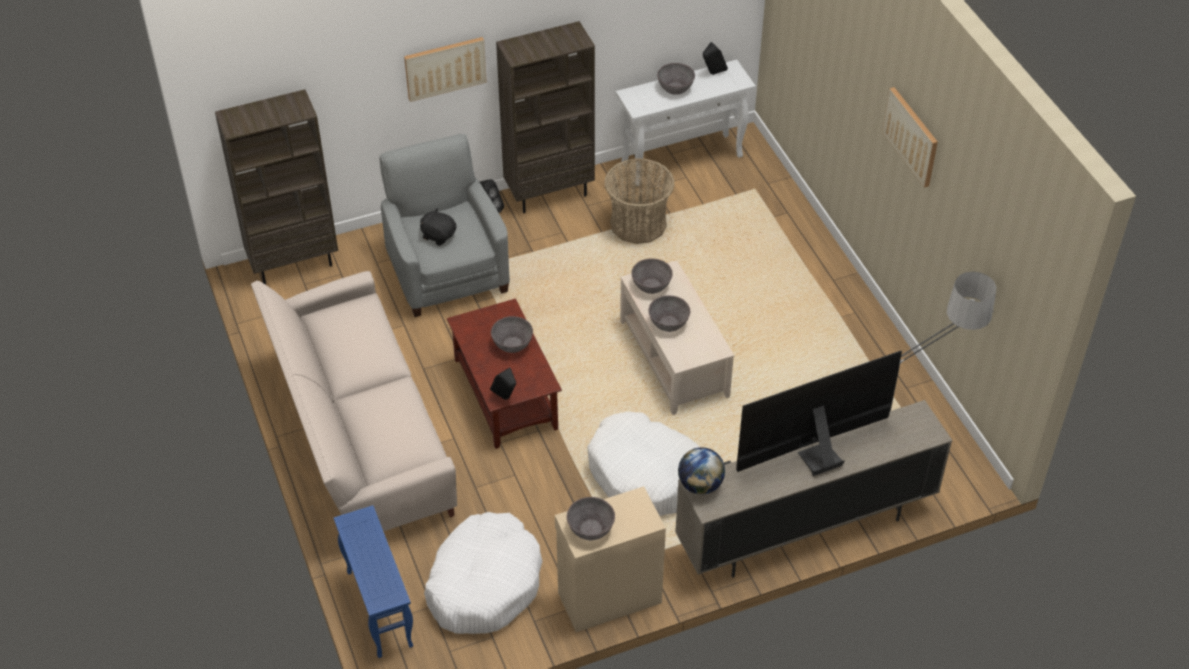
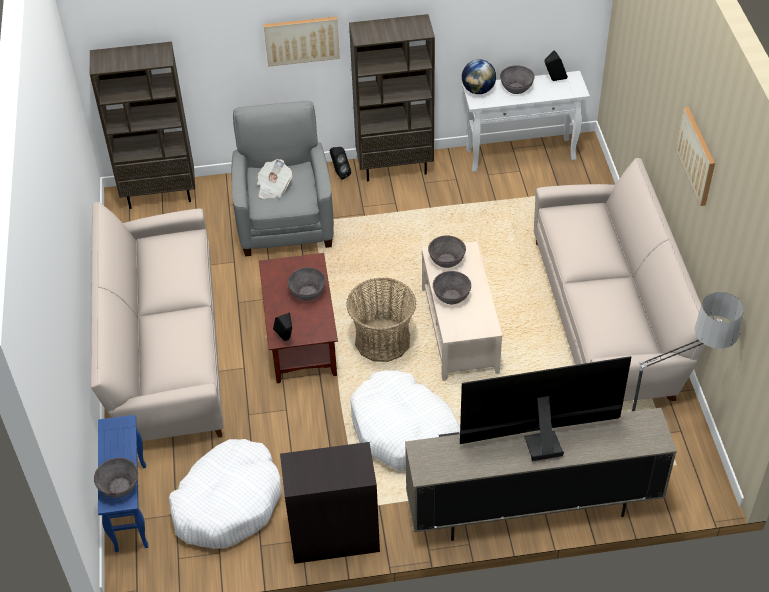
camera: 15 degrees right, 0 degrees up
black plush toy [420,208,456,246] -> newspaper [257,159,292,199]
beige cabinet [555,486,666,632] -> black cabinet [280,442,380,564]
grey bowl [567,497,615,540] -> grey bowl moved to [94,458,138,498]
basket [604,158,675,244] -> basket moved to [346,278,416,362]
globe [678,447,725,495] -> globe moved to [462,59,496,94]
none -> beige sofa [534,158,706,401]

